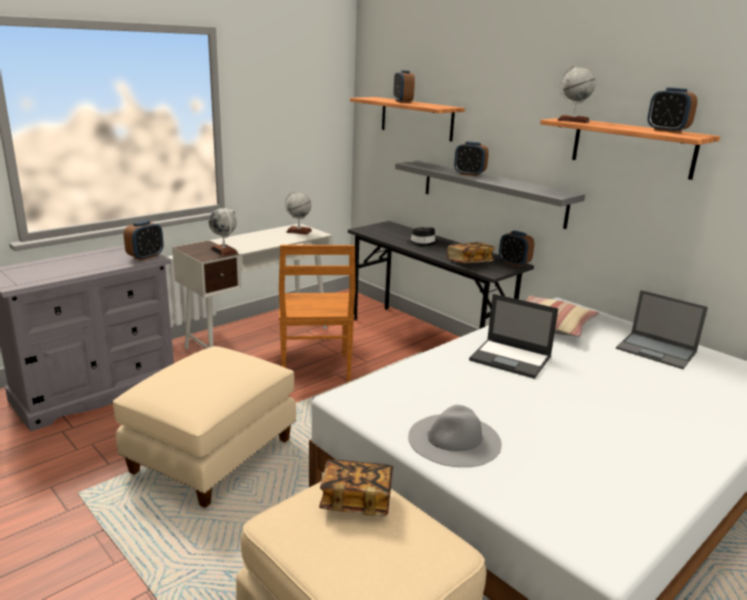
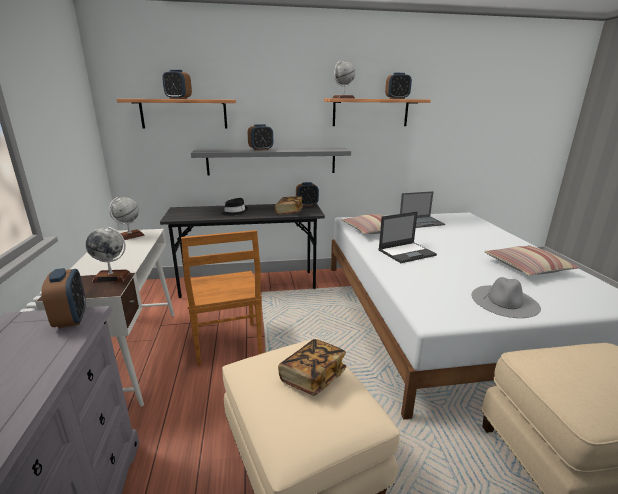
camera: 55 degrees left, 0 degrees up
brown chair [279,245,356,382] -> brown chair turned 45 degrees clockwise [181,230,262,366]
book [319,459,393,516] -> book moved to [278,339,346,396]
none -> pillow [484,245,579,276]

